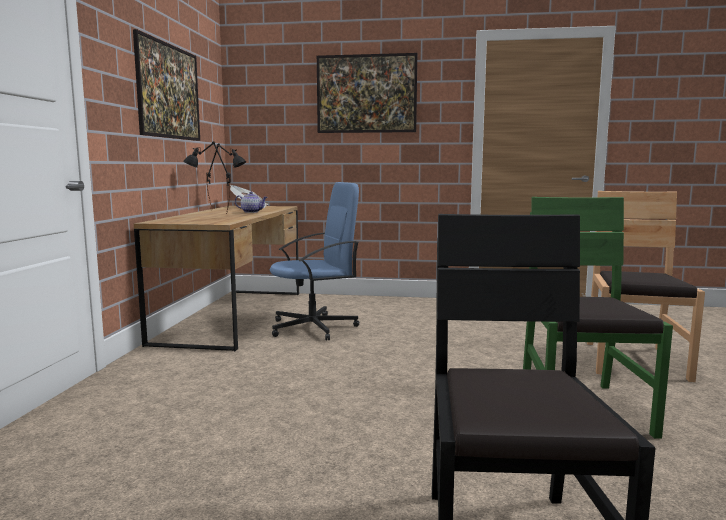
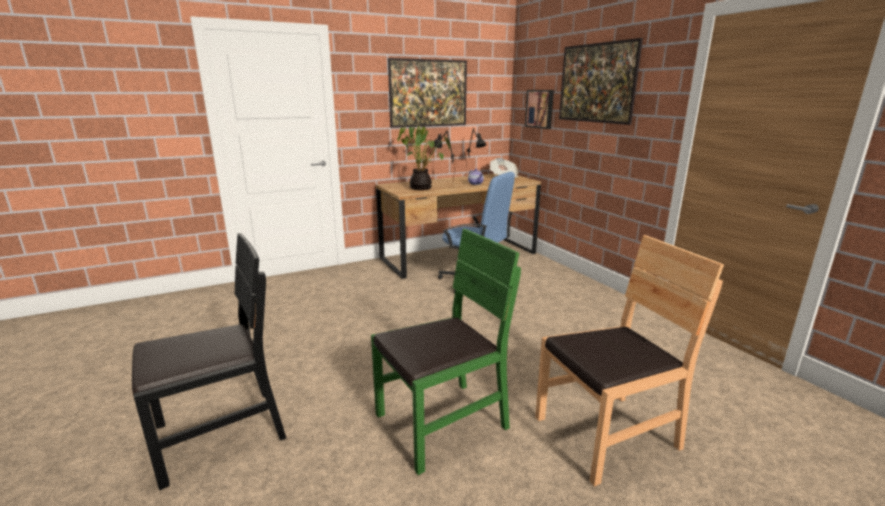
camera: 55 degrees right, 10 degrees up
none -> potted plant [397,126,450,190]
none -> picture [525,90,554,129]

